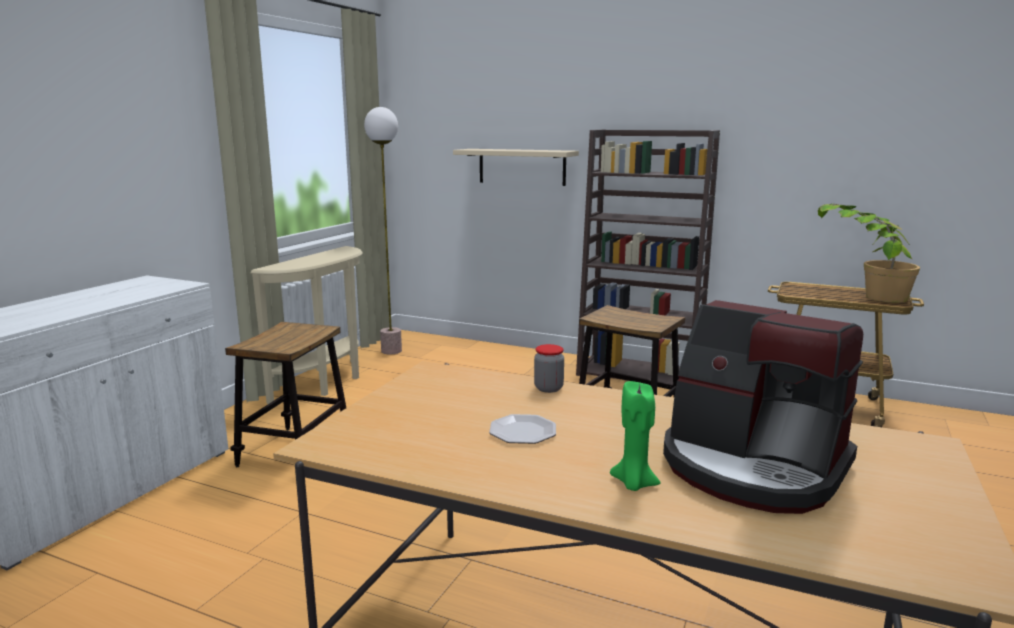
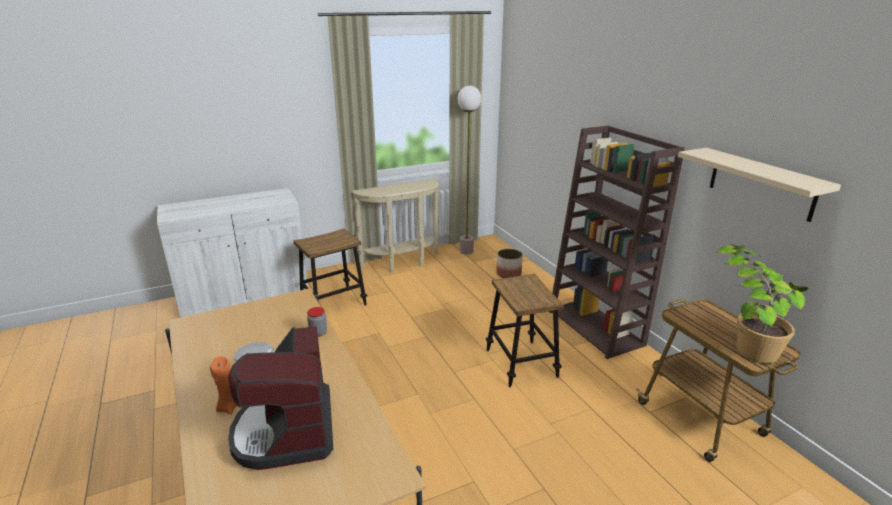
camera: 40 degrees right, 10 degrees up
beige shelf [453,149,579,186] -> beige shelf moved to [678,148,841,222]
green candle [610,381,661,491] -> orange candle [210,356,238,415]
none -> planter [496,249,523,278]

